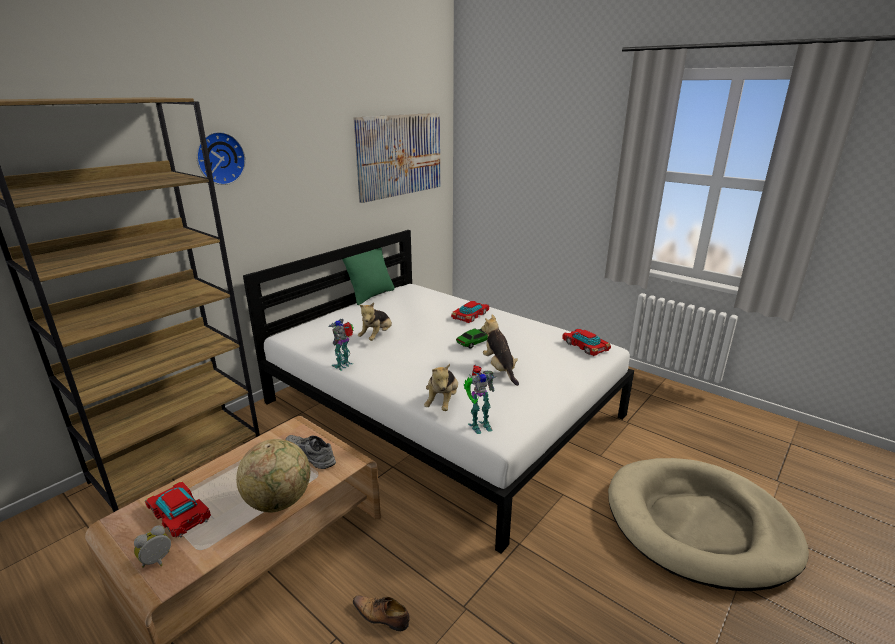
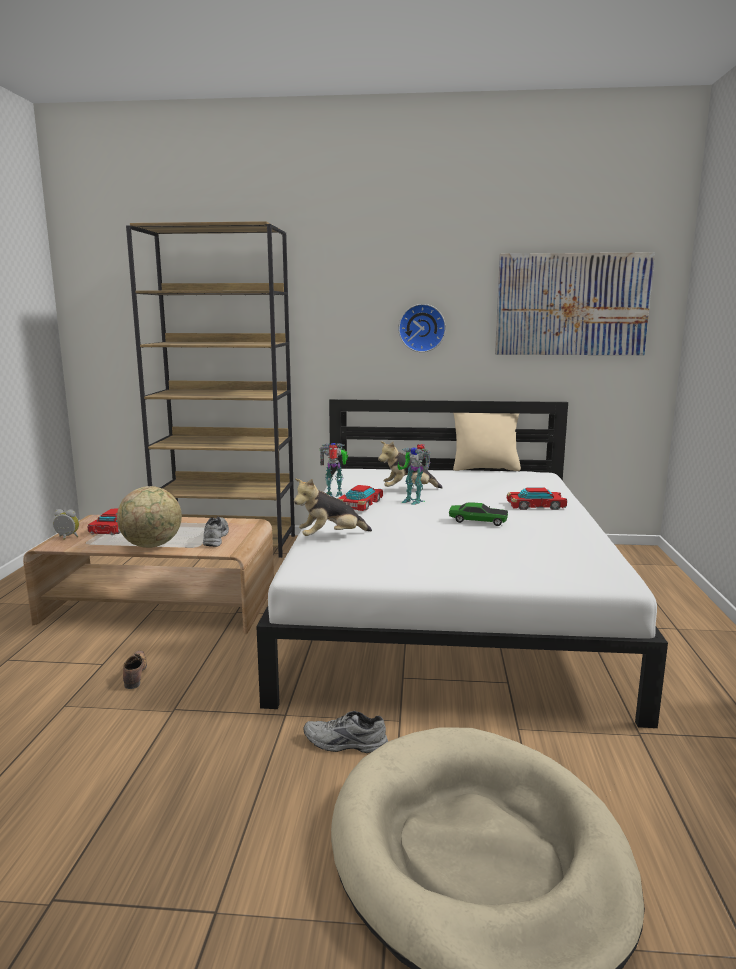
camera: 55 degrees right, 10 degrees down
wall clock [196,132,246,185] -> wall clock moved to [398,304,446,352]
green pillow [342,247,395,305] -> beige pillow [453,413,521,471]
toy robot [463,365,496,434] -> toy robot moved to [398,444,431,505]
plush toy [481,314,519,386] -> none
toy car [562,329,611,356] -> toy car moved to [337,485,383,511]
none -> grey shoe [303,711,388,754]

